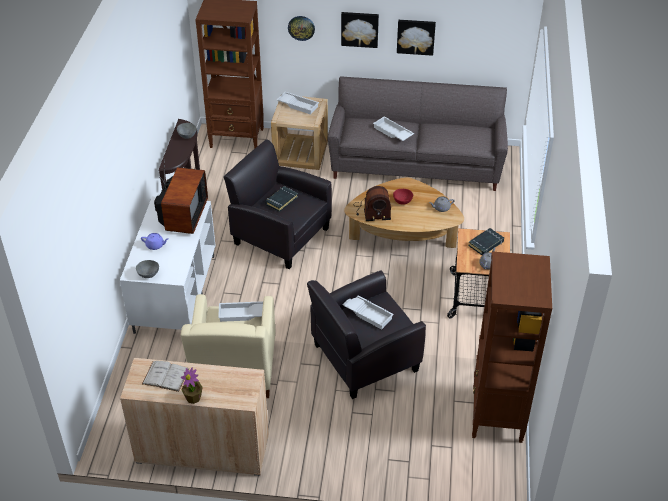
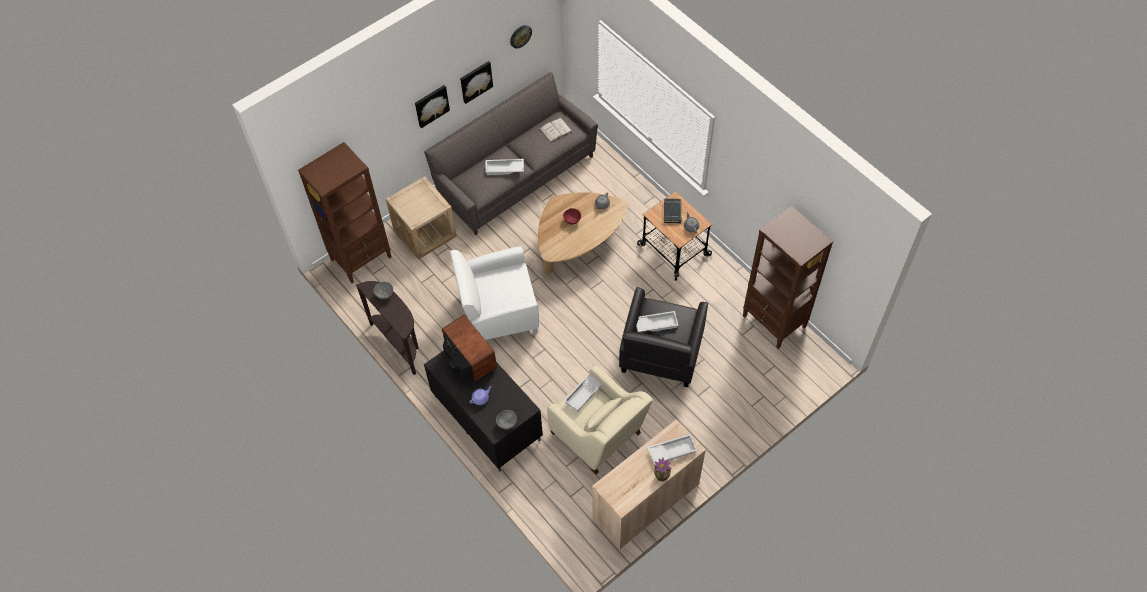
camera: 45 degrees left, 15 degrees up
white tv stand [120,197,216,334] -> black tv stand [424,351,543,472]
white book [142,361,189,392] -> white book moved to [539,118,572,143]
black armchair [224,139,332,269] -> white armchair [450,246,539,340]
black book [265,186,298,212] -> none
white tray [277,92,319,115] -> white tray moved to [648,434,697,464]
wall clock [288,16,315,41] -> wall clock moved to [510,25,532,49]
radio [354,186,391,221] -> none

